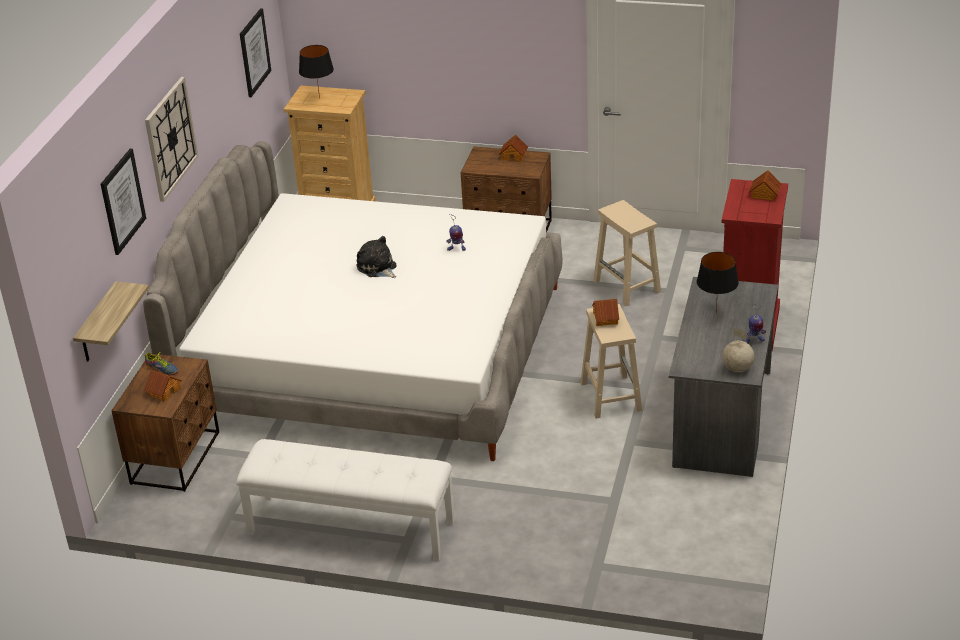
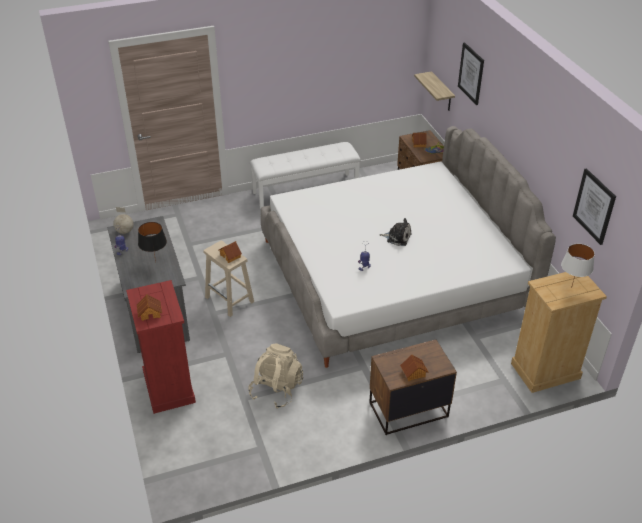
camera: 145 degrees right, 5 degrees up
wall clock [145,77,198,202] -> none
black table lamp [299,45,334,99] -> white table lamp [561,244,595,288]
beige stool [593,200,661,306] -> beige backpack [248,343,303,409]

